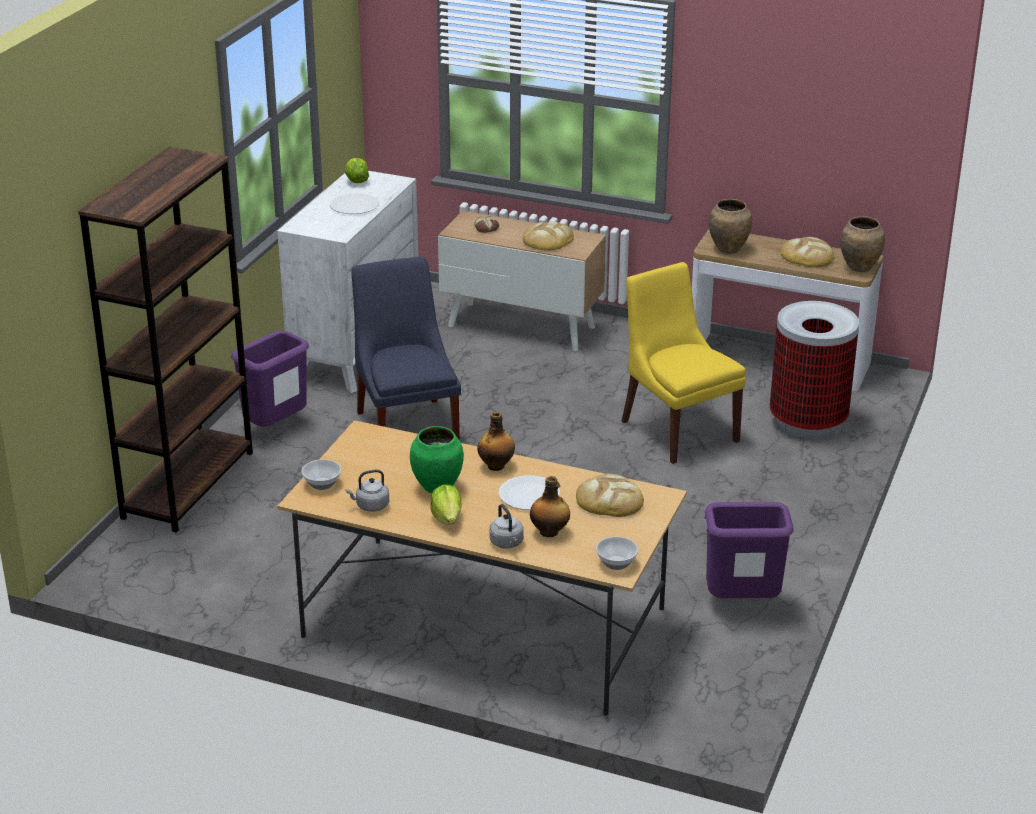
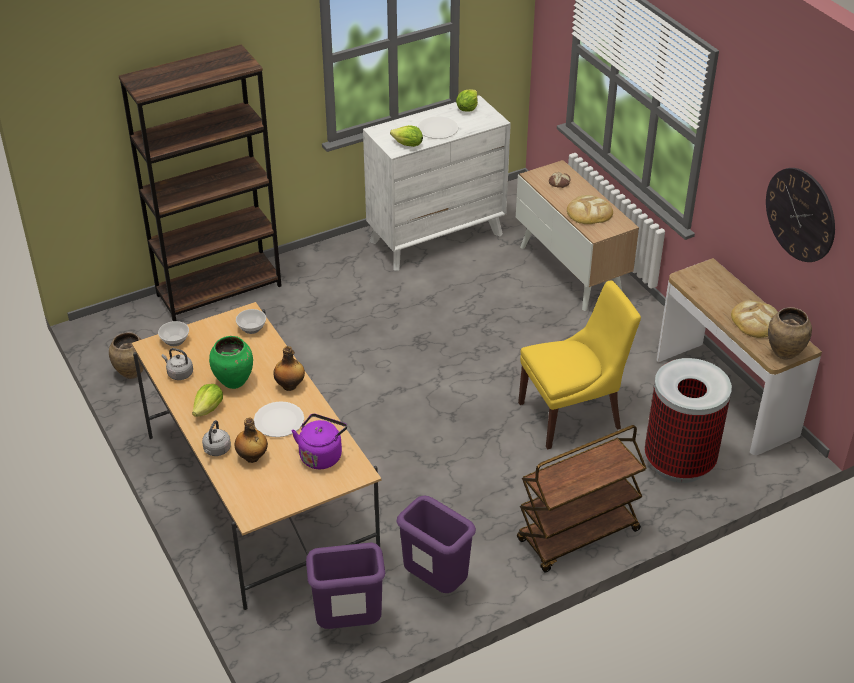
camera: 40 degrees right, 10 degrees up
purple trash can [231,330,309,427] -> purple trash can moved to [306,543,385,629]
blue chair [351,257,461,440] -> none
bread [576,474,644,517] -> purple kettle [292,414,347,469]
bowl [596,536,638,570] -> bowl moved to [236,309,266,334]
yellow chair [622,262,746,464] -> yellow chair turned 60 degrees clockwise [518,280,641,449]
brown vase [709,199,752,254] -> brown vase moved to [109,332,144,379]
none -> lettuce [390,125,423,147]
none -> brown cart [517,425,647,573]
none -> wall clock [766,168,835,262]

